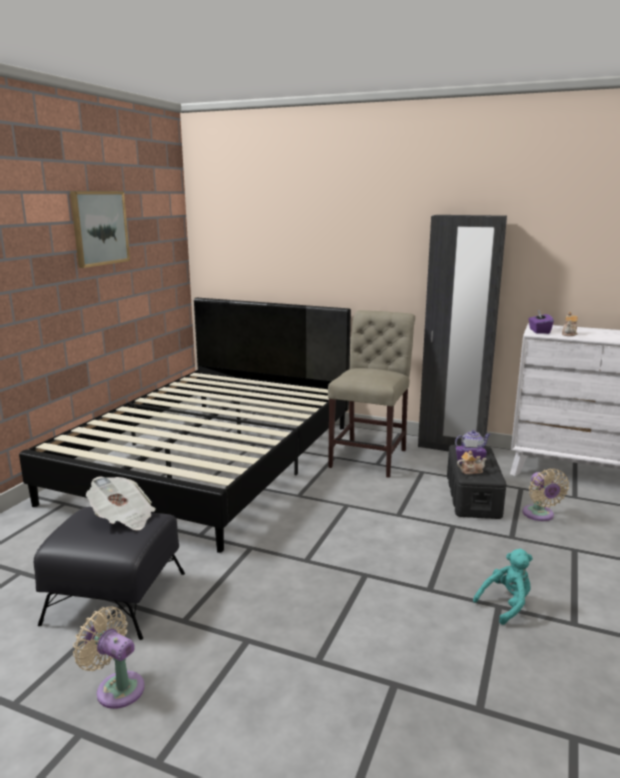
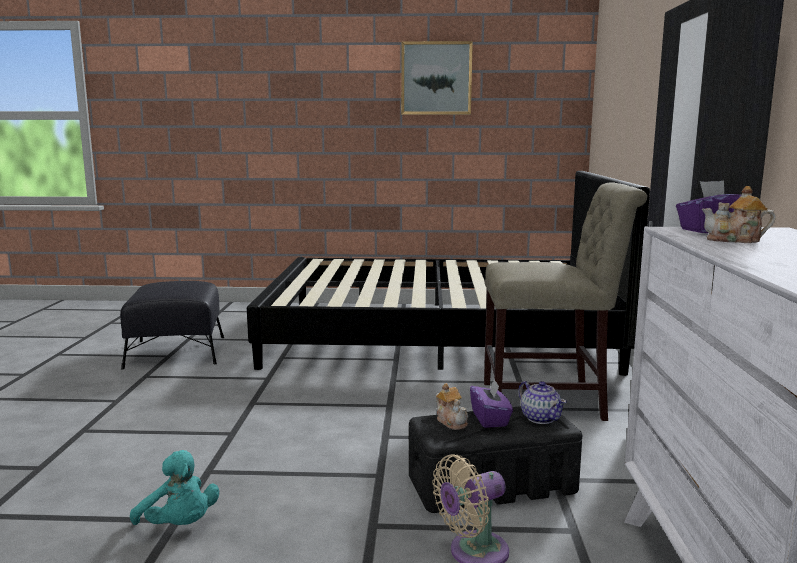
camera: 70 degrees right, 5 degrees down
beige fan [73,606,145,709] -> none
newspaper [86,476,156,530] -> none

